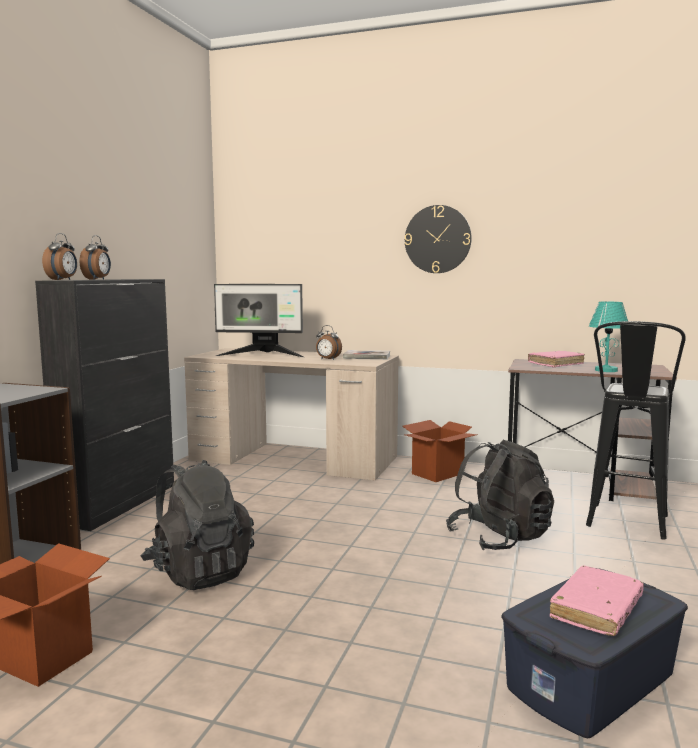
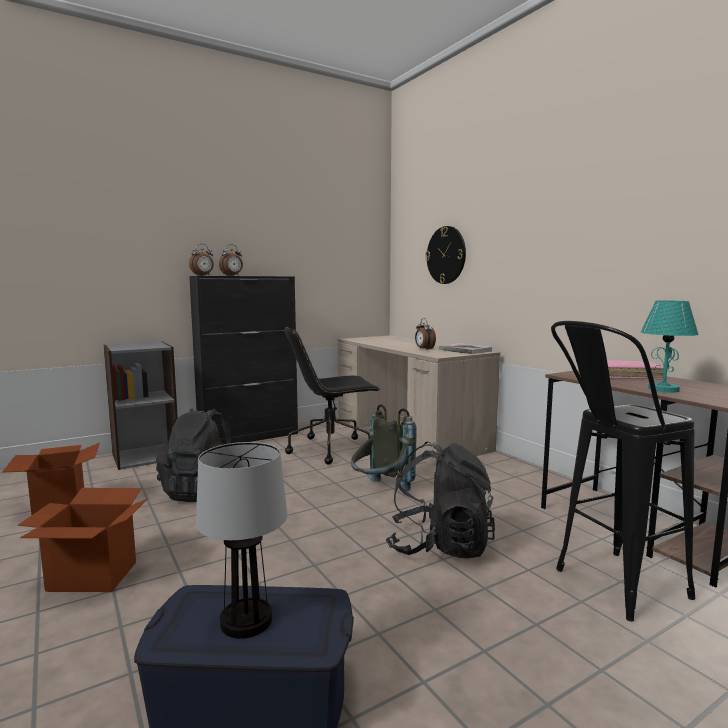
camera: 40 degrees right, 0 degrees up
monitor [214,284,303,357] -> none
cardboard box [402,420,478,482] -> cardboard box moved to [18,488,148,592]
wall clock [405,205,472,273] -> wall clock moved to [425,226,466,284]
pink book [550,566,644,636] -> table lamp [196,442,288,639]
none -> black office chair [285,326,381,464]
none -> grey backpack [351,404,417,491]

